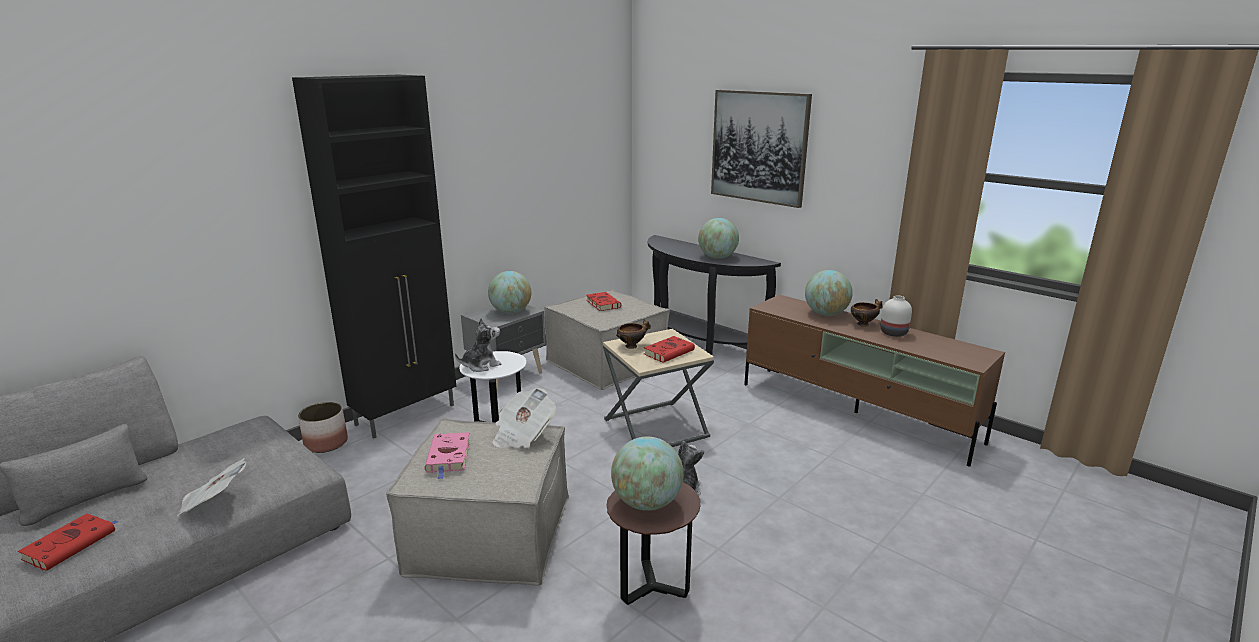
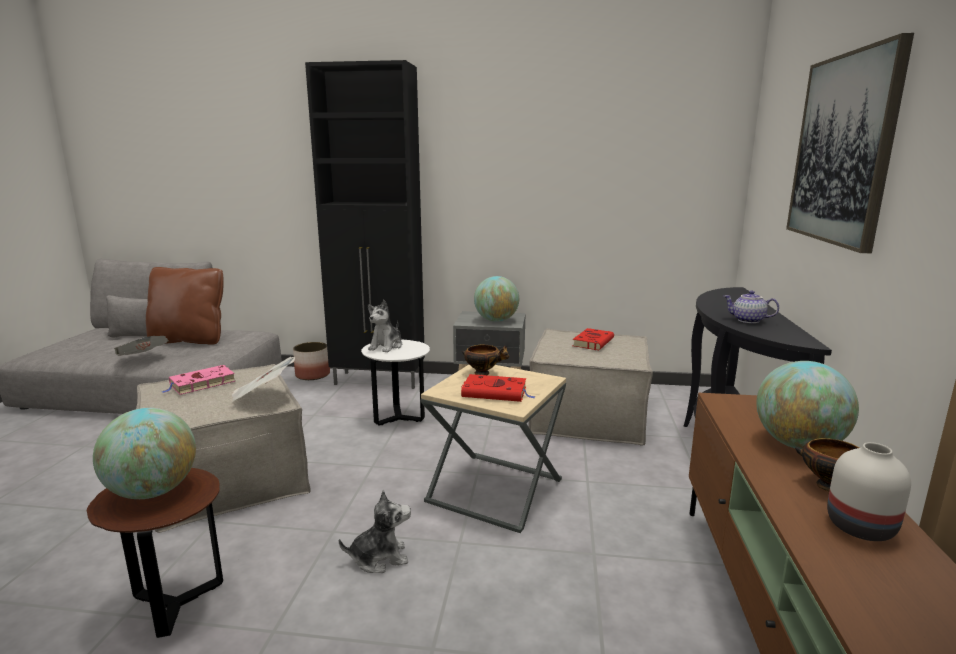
camera: 55 degrees right, 5 degrees down
red book [18,513,119,571] -> none
plush toy [455,318,501,372] -> plush toy turned 90 degrees clockwise [368,300,402,352]
globe [698,218,739,259] -> teapot [724,291,779,323]
none -> brown pillow [146,267,224,345]

